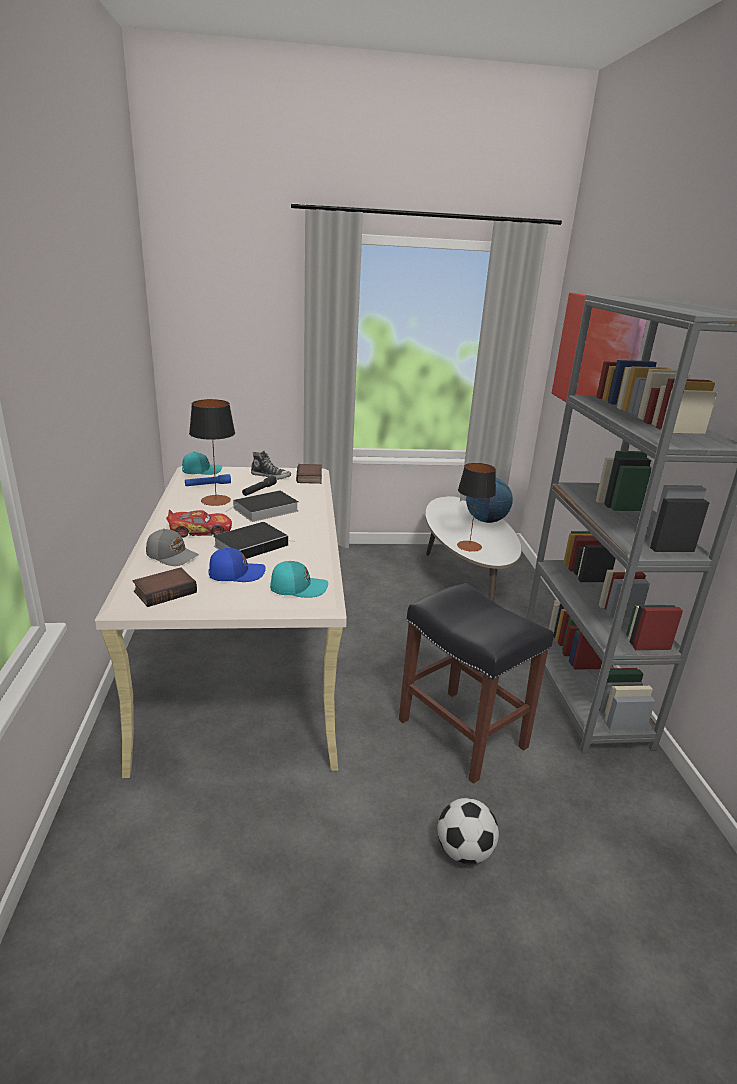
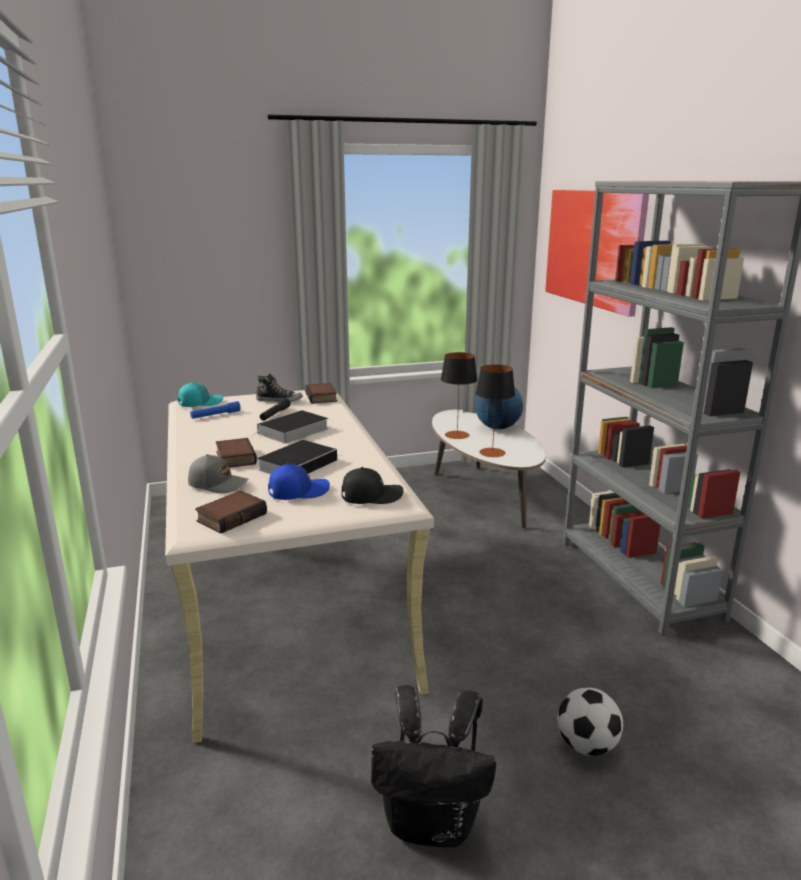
camera: 10 degrees left, 5 degrees down
toy car [166,510,232,538] -> book [216,438,257,468]
table lamp [189,399,235,506] -> table lamp moved to [441,352,477,439]
turquoise cap [270,561,328,598] -> black cap [342,467,403,504]
black stool [399,583,553,784] -> none
none -> black backpack [371,685,496,847]

